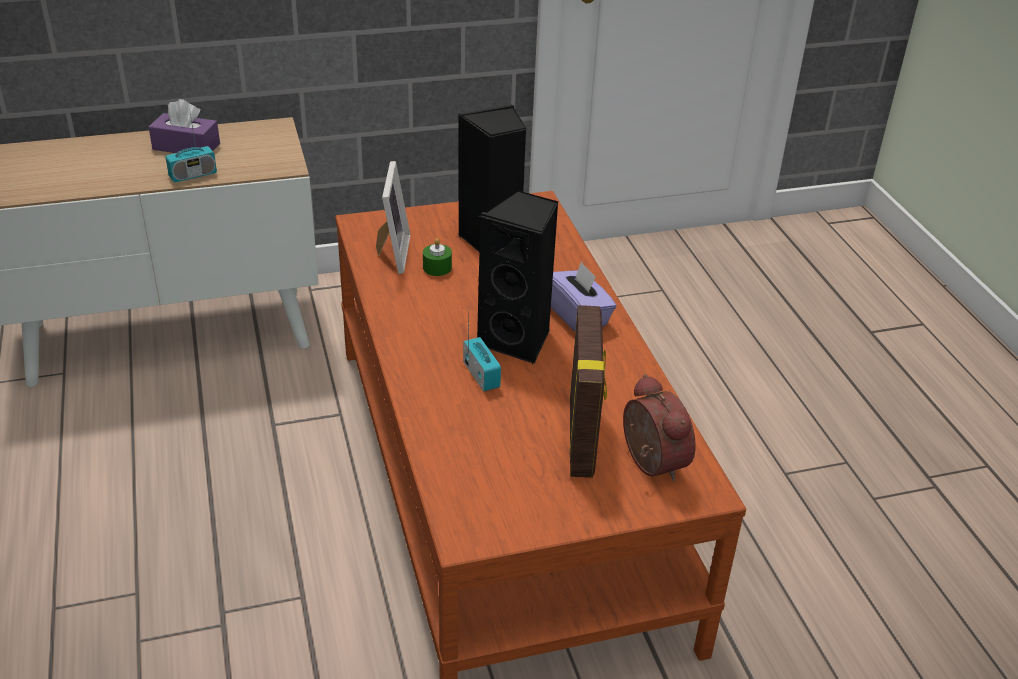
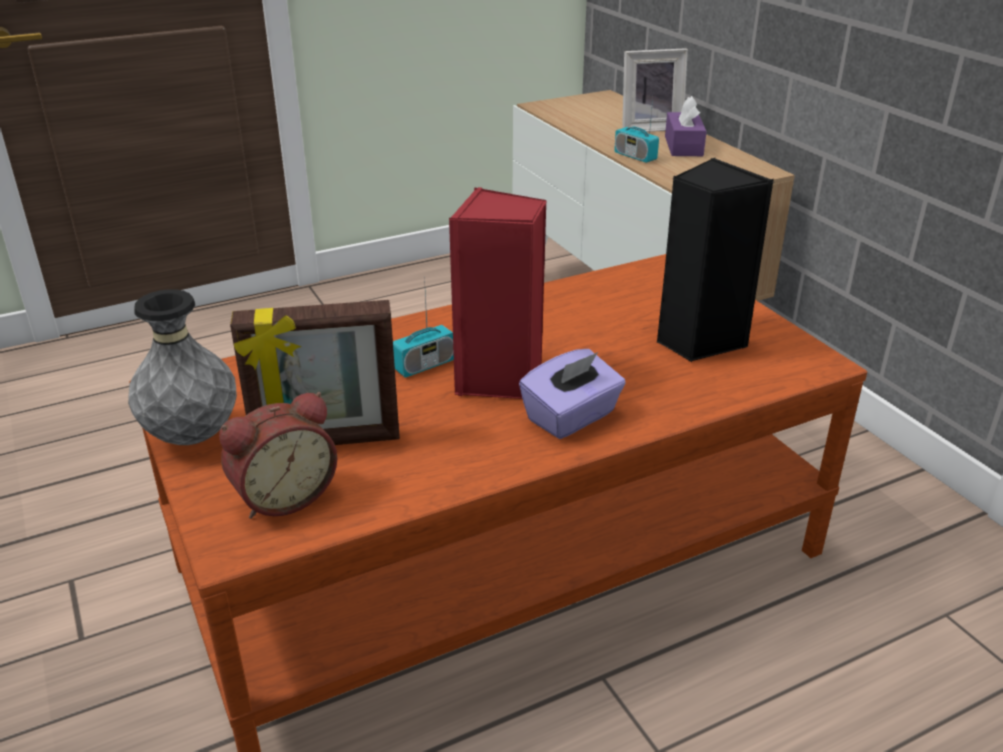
camera: 80 degrees right, 5 degrees down
picture frame [376,161,410,274] -> picture frame moved to [622,48,688,132]
green candle [423,238,452,276] -> none
black speaker [477,191,558,364] -> red speaker [449,187,547,399]
none -> grey vase [128,289,237,445]

